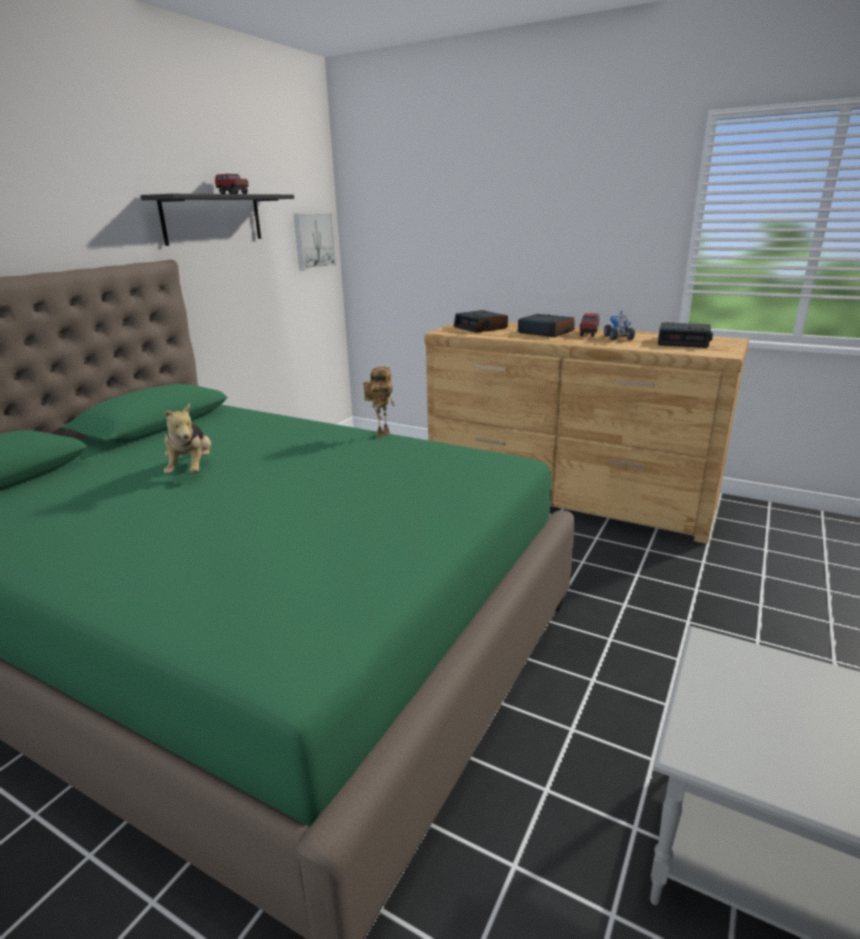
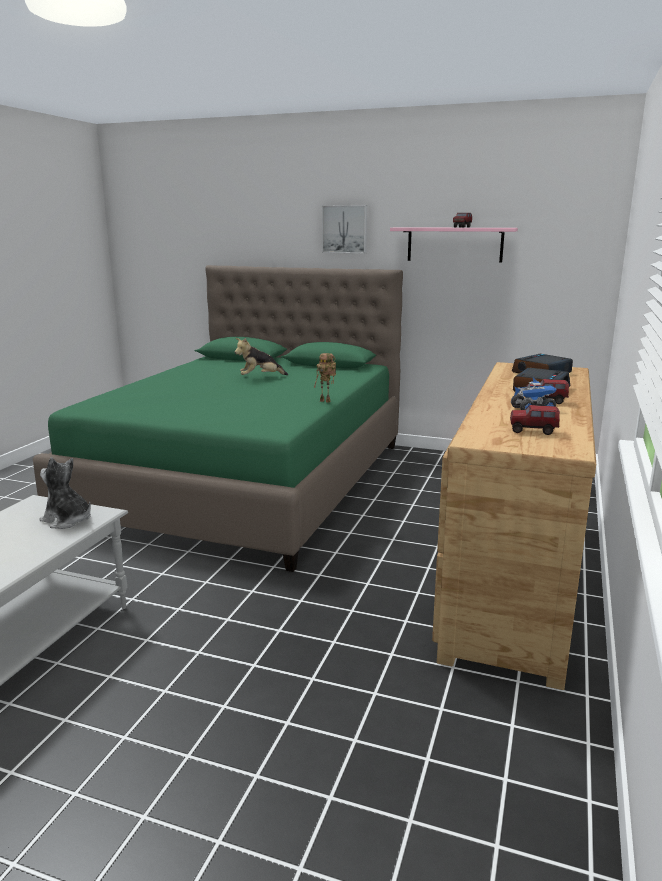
camera: 80 degrees right, 5 degrees down
black shelf [141,194,294,246] -> pink shelf [390,227,518,262]
picture [294,212,336,270] -> picture moved to [322,205,367,253]
alarm clock [658,322,713,348] -> toy truck [510,405,560,435]
none -> plush toy [39,457,91,529]

